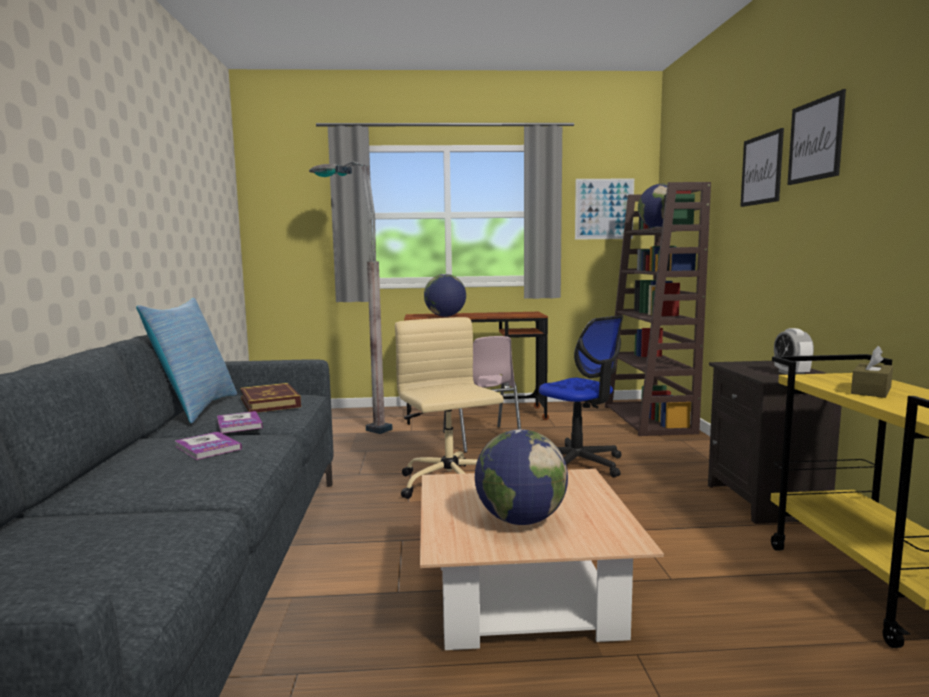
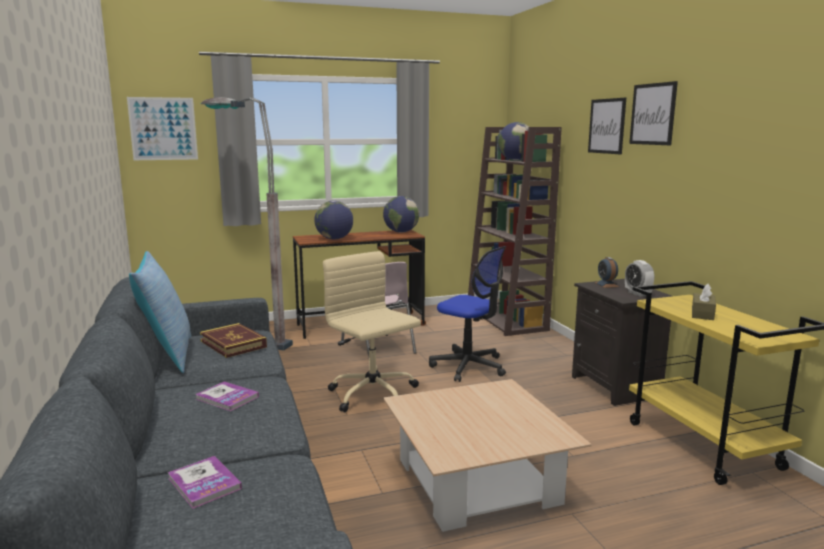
camera: 15 degrees left, 5 degrees up
book [217,411,263,433] -> book moved to [168,456,242,509]
globe [475,429,568,525] -> globe moved to [383,196,419,233]
picture [575,178,634,240] -> picture moved to [127,97,198,160]
none -> alarm clock [595,257,619,288]

